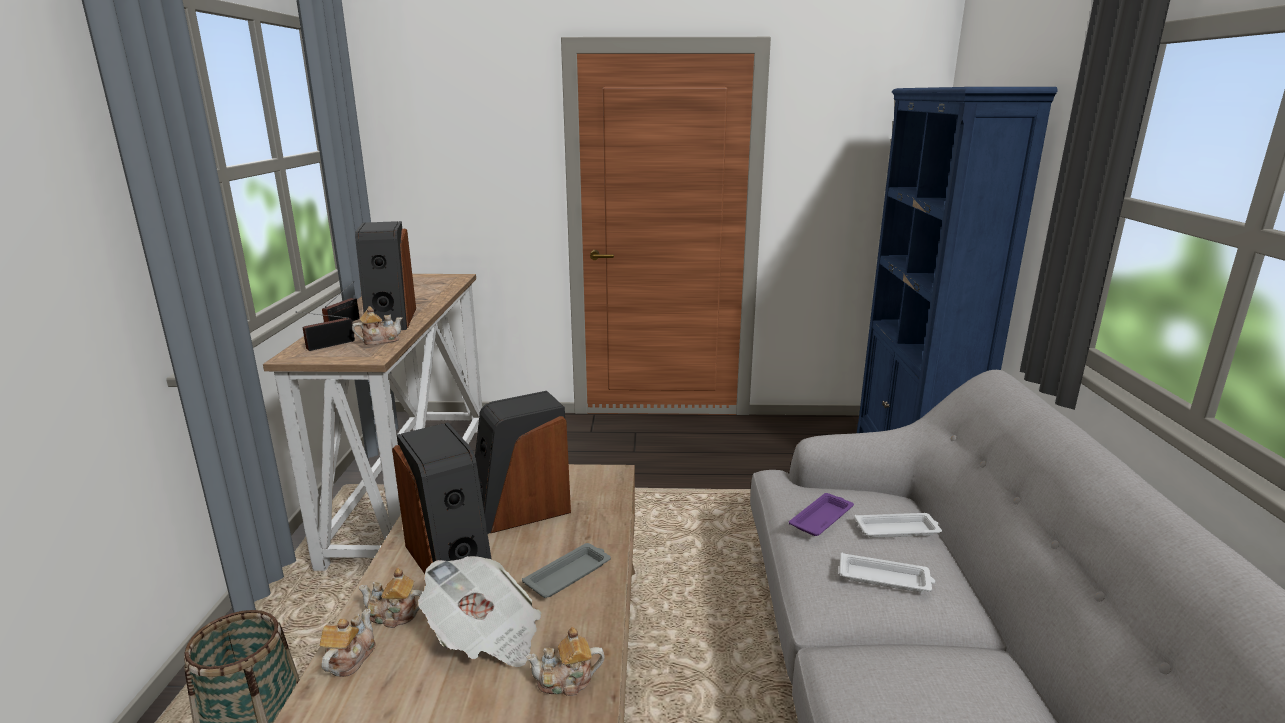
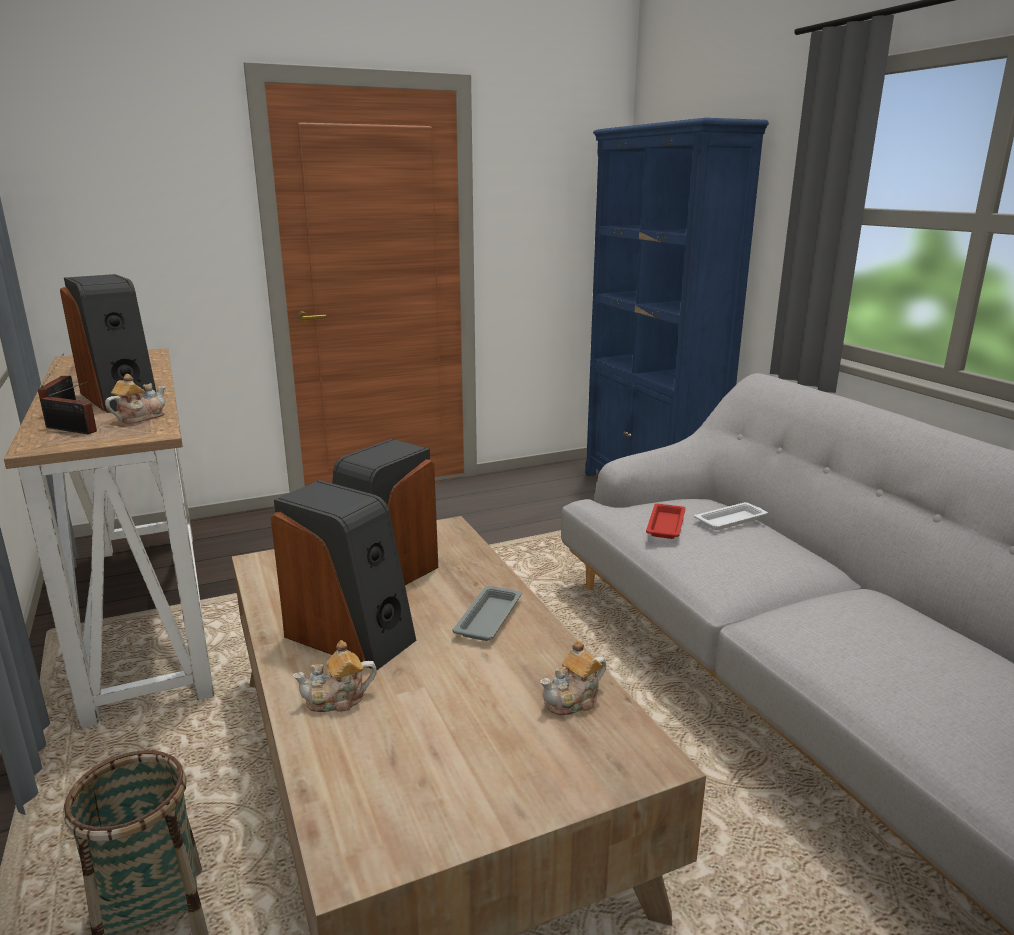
camera: 25 degrees left, 0 degrees up
radio [295,311,355,351] -> radio turned 90 degrees counterclockwise [40,381,97,434]
teapot [320,608,376,677] -> none
newspaper [418,556,541,667] -> none
purple tray [789,493,854,536] -> red tray [646,504,686,539]
white tray [839,552,935,592] -> none

